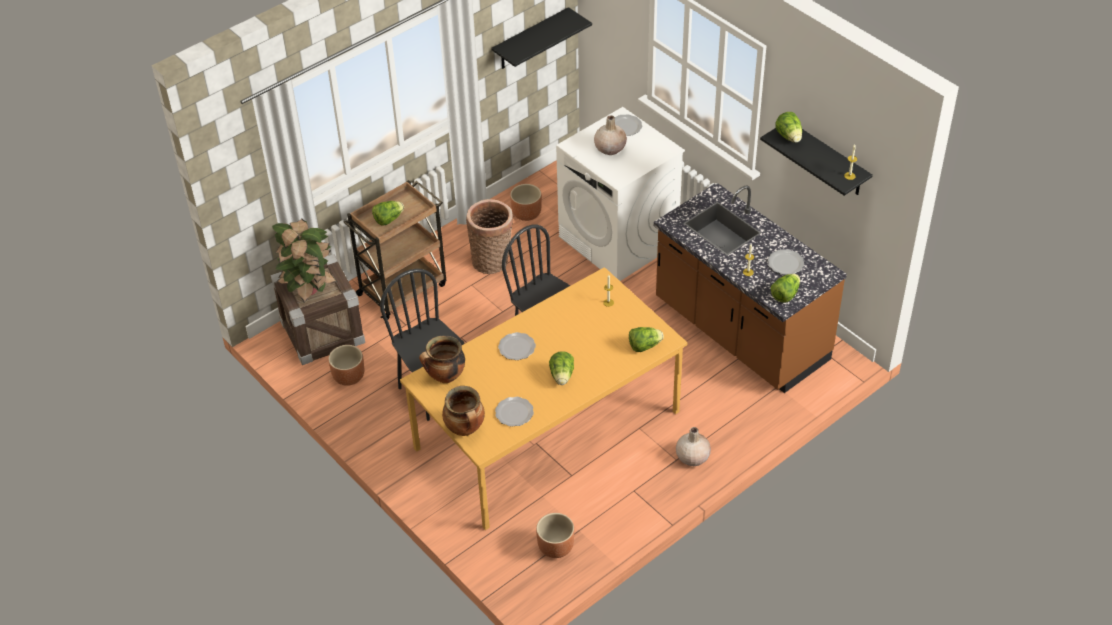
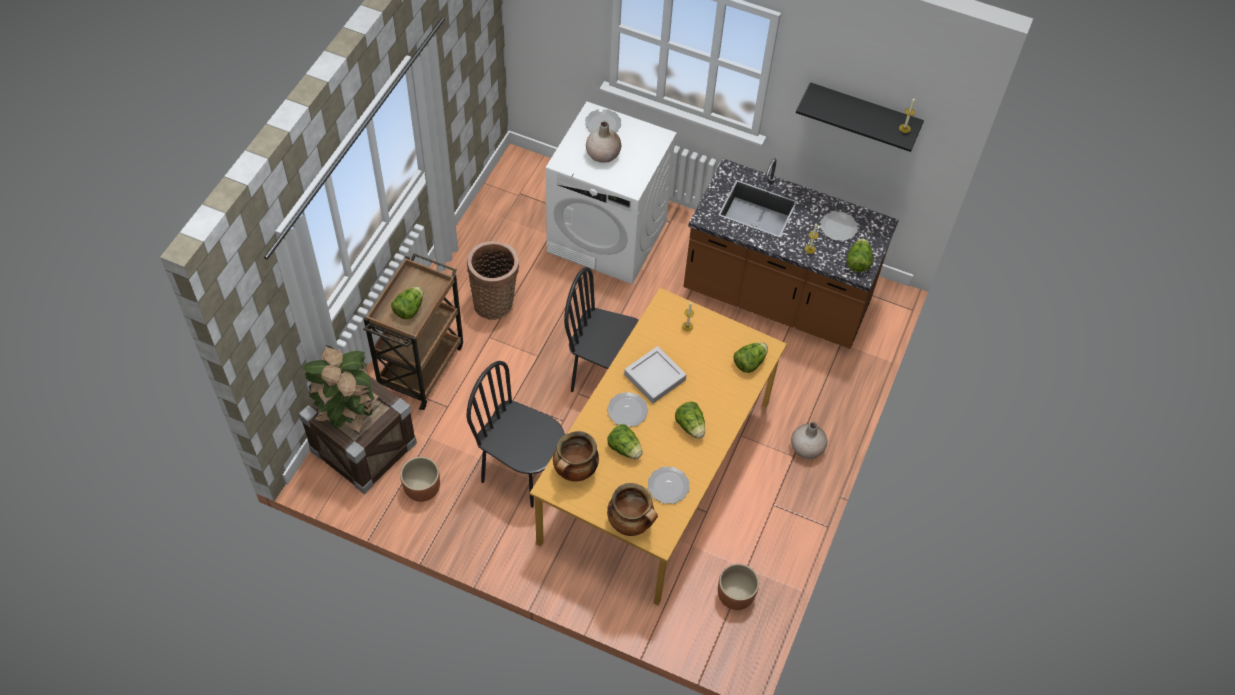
camera: 30 degrees left, 10 degrees up
black shelf [491,7,592,69] -> none
brown planter [510,184,542,221] -> none
lettuce [775,112,802,143] -> lettuce moved to [607,424,643,459]
none -> grey tray [624,346,686,403]

